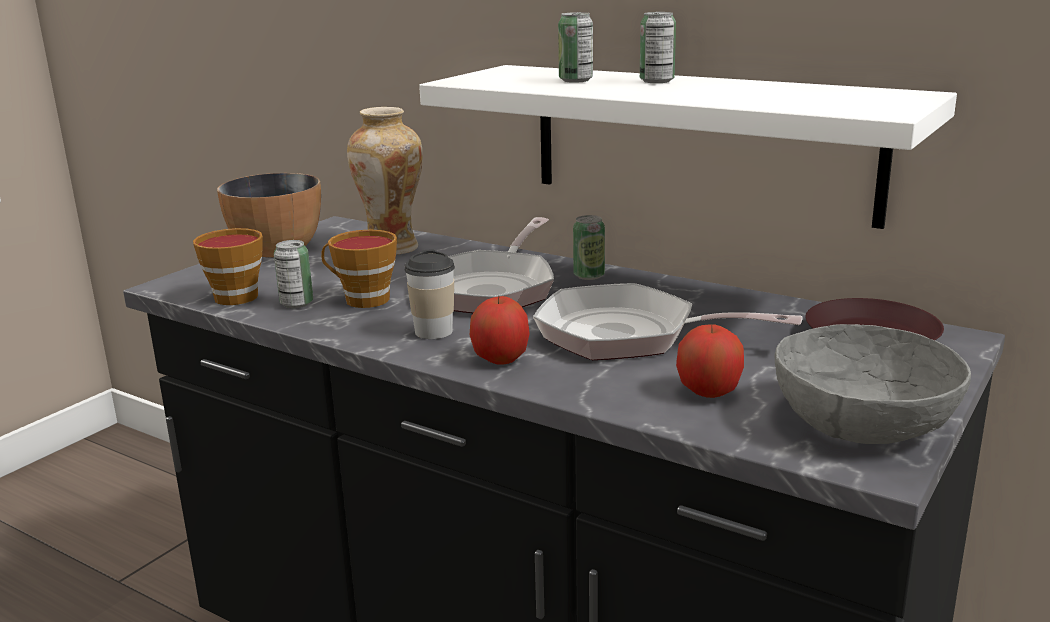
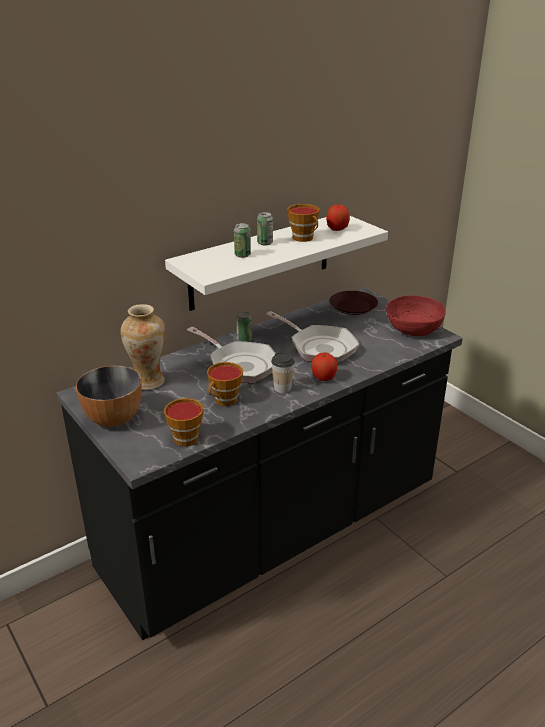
camera: 70 degrees left, 10 degrees up
can [274,240,313,308] -> none
frying pan [533,283,803,360] -> frying pan turned 90 degrees counterclockwise [266,311,360,363]
apple [676,324,744,398] -> apple moved to [326,204,350,231]
grey bowl [775,324,971,444] -> red bowl [386,295,446,336]
none -> cup [288,204,320,242]

